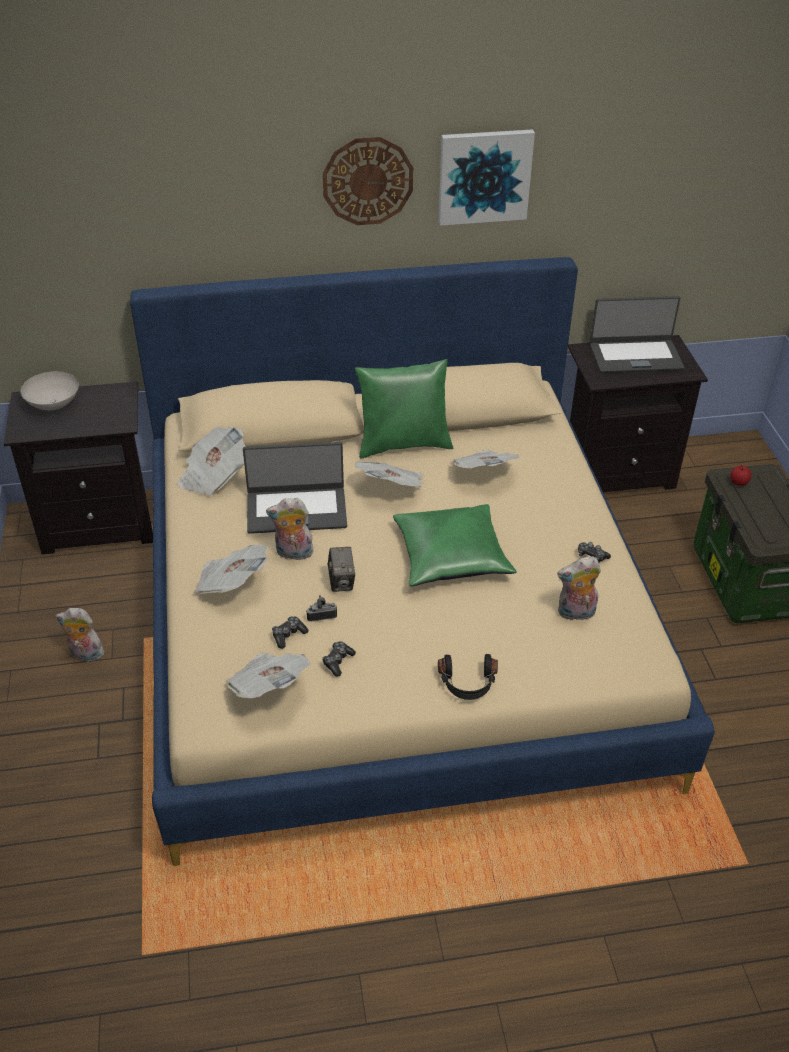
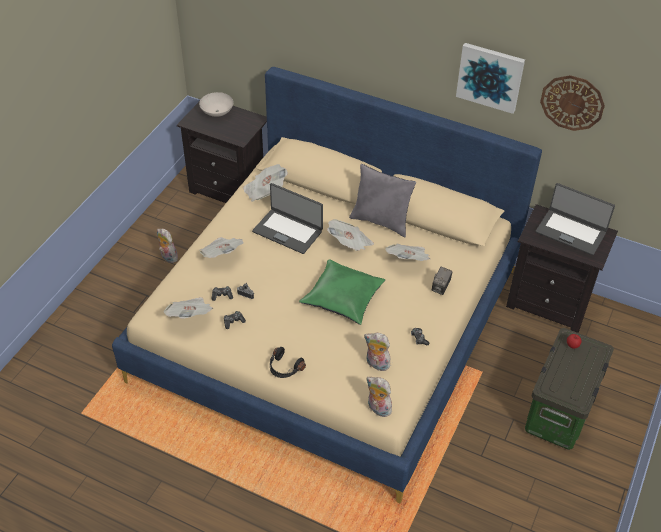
camera: 35 degrees right, 5 degrees up
plush toy [266,498,315,560] -> plush toy moved to [367,377,392,417]
wall clock [323,137,413,225] -> wall clock moved to [540,75,605,131]
camera [328,547,355,592] -> camera moved to [432,267,452,295]
green pillow [355,359,453,458] -> grey pillow [349,164,416,237]

